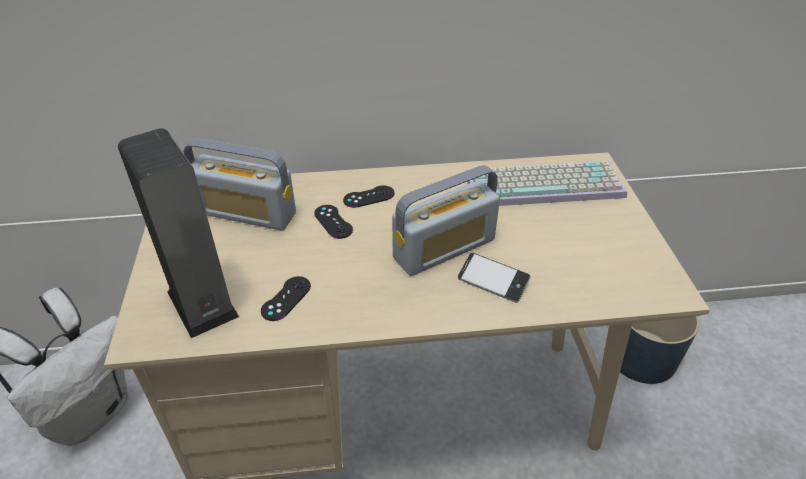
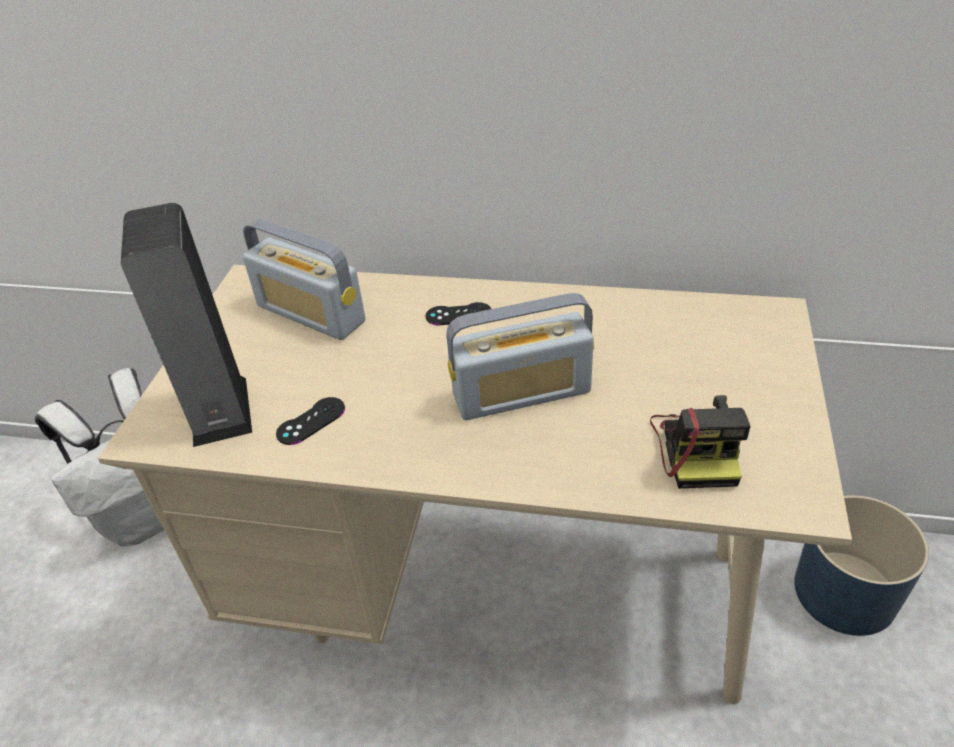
camera: 20 degrees right, 0 degrees up
black game controller [314,205,353,239] -> none
phone [458,253,530,302] -> none
keyboard [466,161,627,206] -> none
none -> camera [650,395,750,488]

